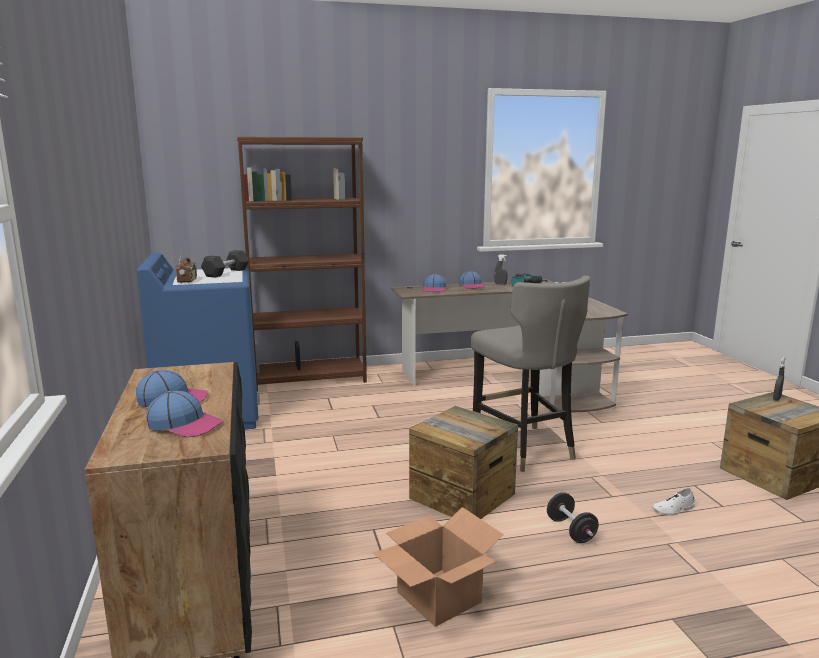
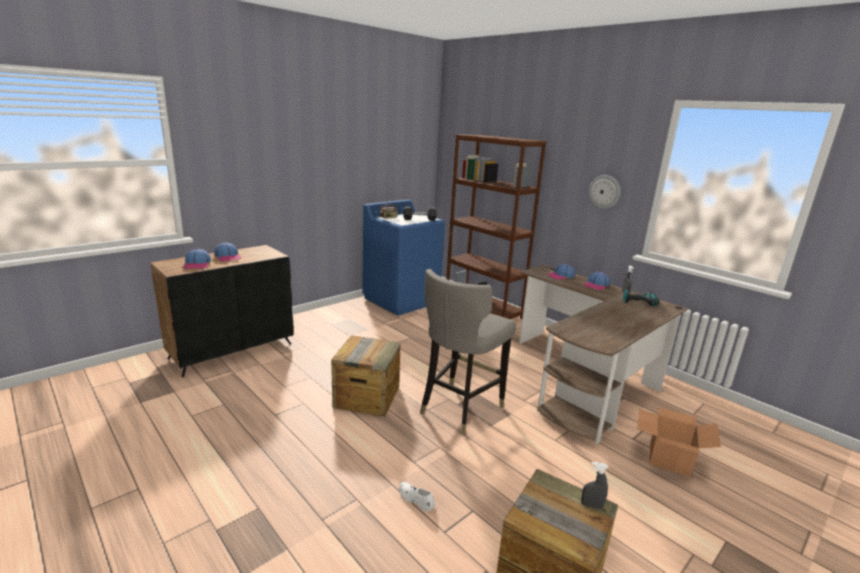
camera: 60 degrees right, 5 degrees up
cardboard box [373,507,504,627] -> cardboard box moved to [637,408,721,477]
black dumbbell [547,492,599,543] -> none
none -> wall clock [589,175,620,209]

